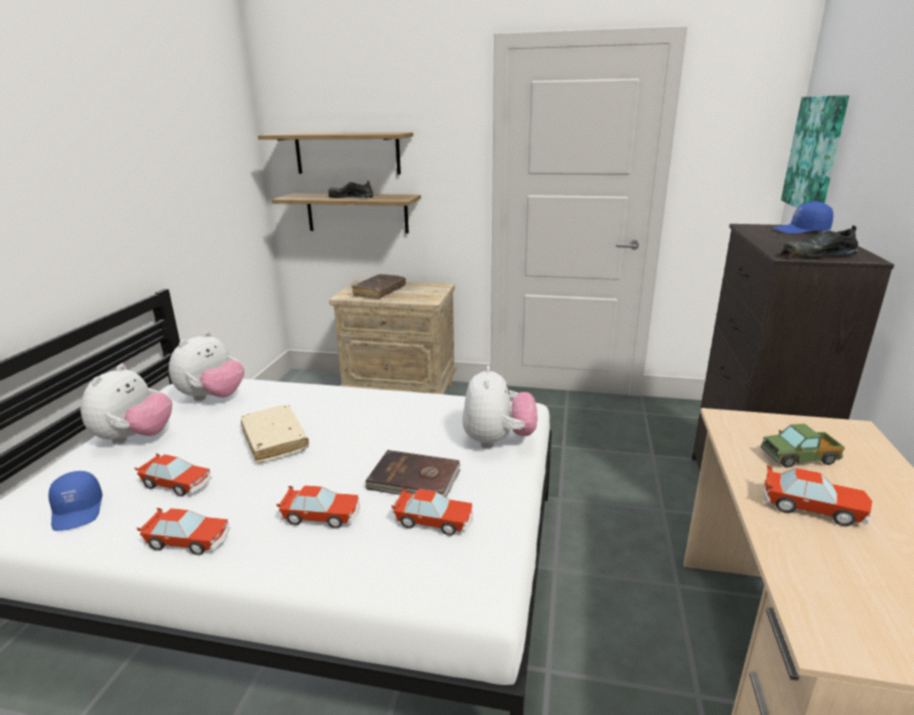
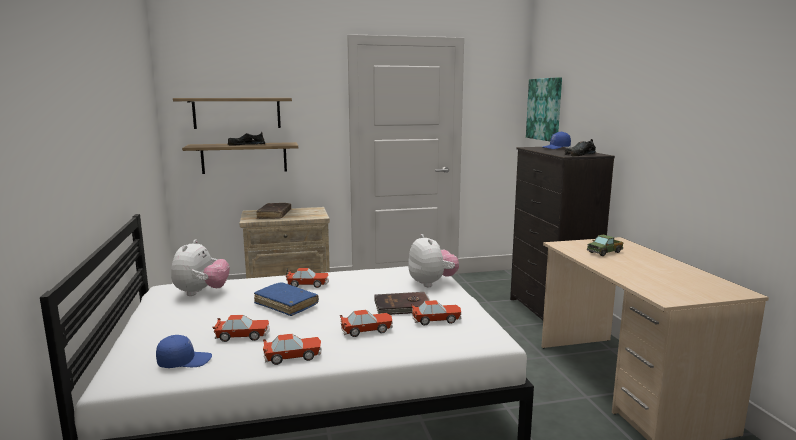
camera: 25 degrees left, 10 degrees down
blue cap [48,471,102,531] -> blue cap turned 60 degrees counterclockwise [156,335,212,368]
plush toy [80,364,172,444] -> none
beige book [241,405,309,463] -> blue book [254,282,319,316]
toy car [763,465,872,526] -> toy car moved to [285,268,329,288]

